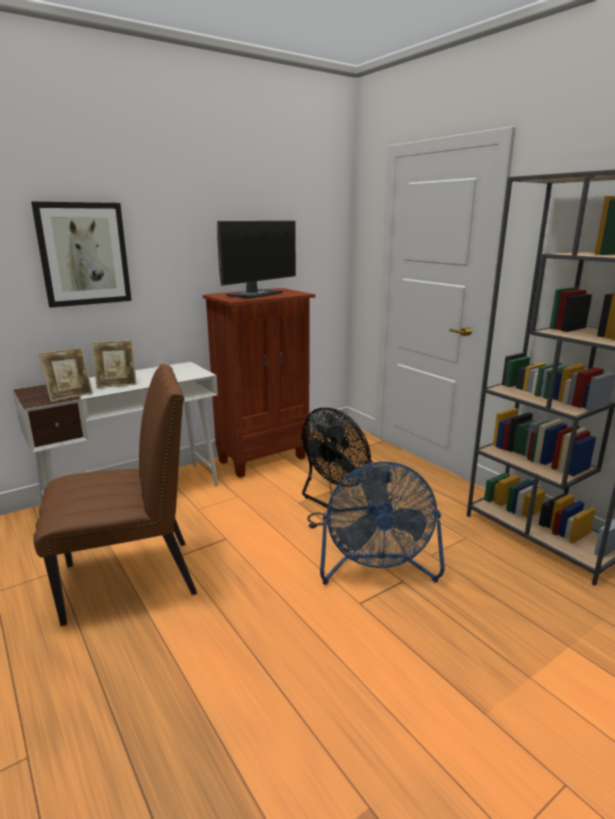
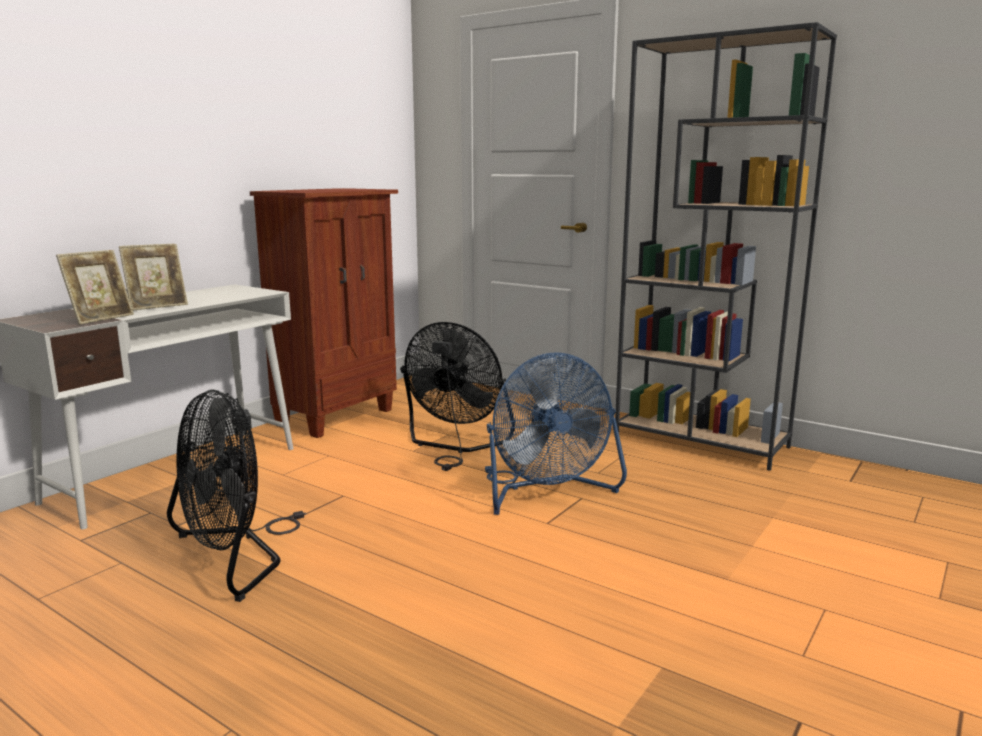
camera: 20 degrees left, 5 degrees down
picture [31,202,132,308] -> none
brown chair [33,364,197,626] -> black fan [167,390,307,602]
monitor [217,221,296,299] -> none

